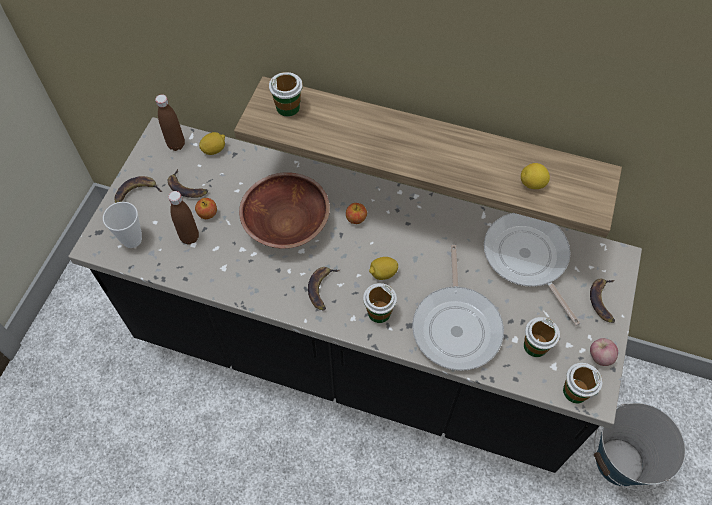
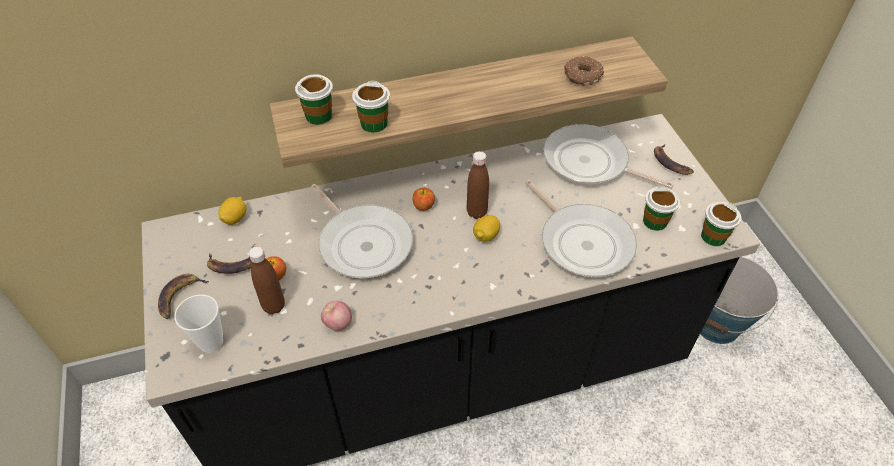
camera: 35 degrees left, 10 degrees down
brown bottle [155,95,185,151] -> brown bottle moved to [467,151,489,219]
brown bowl [239,172,330,249] -> frying pan [311,184,413,278]
banana [308,267,341,311] -> none
cup [363,283,397,323] -> cup moved to [352,80,390,133]
lemon [521,163,550,189] -> donut [564,56,604,86]
apple [590,338,618,366] -> apple moved to [321,301,352,331]

